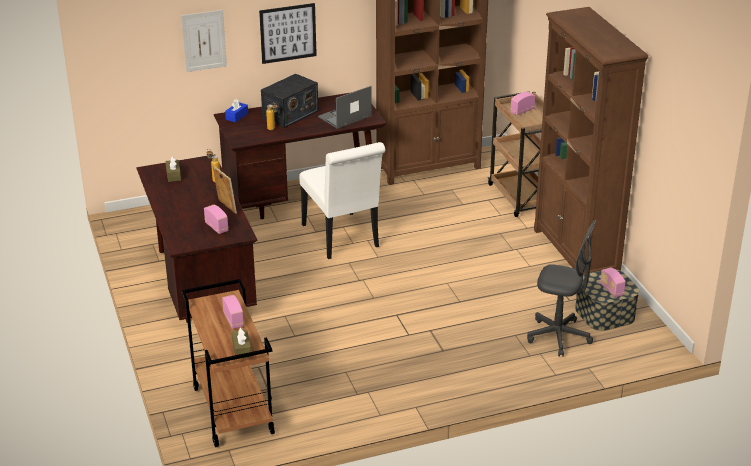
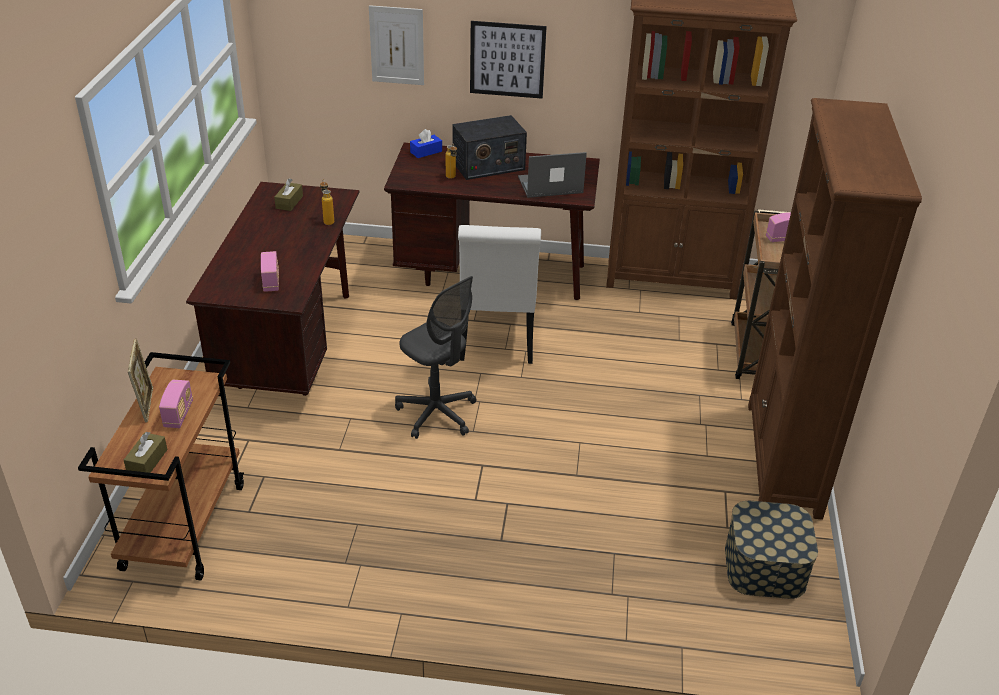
camera: 25 degrees right, 5 degrees up
picture frame [212,165,237,214] -> picture frame moved to [128,338,153,423]
grey office chair [527,220,596,357] -> grey office chair moved to [395,276,476,439]
radio [600,268,626,297] -> none

